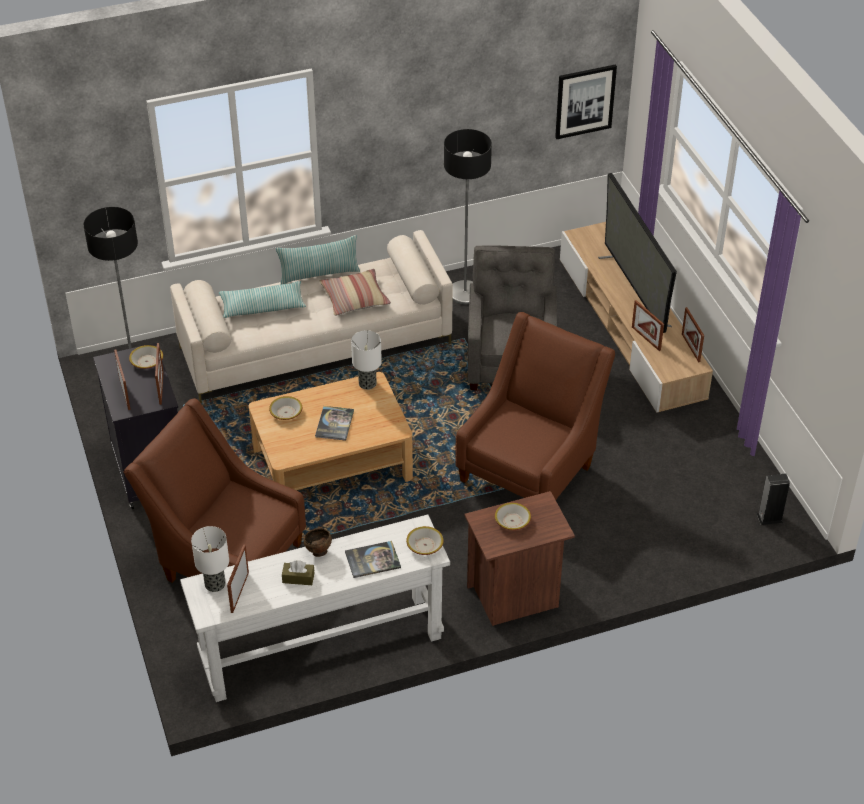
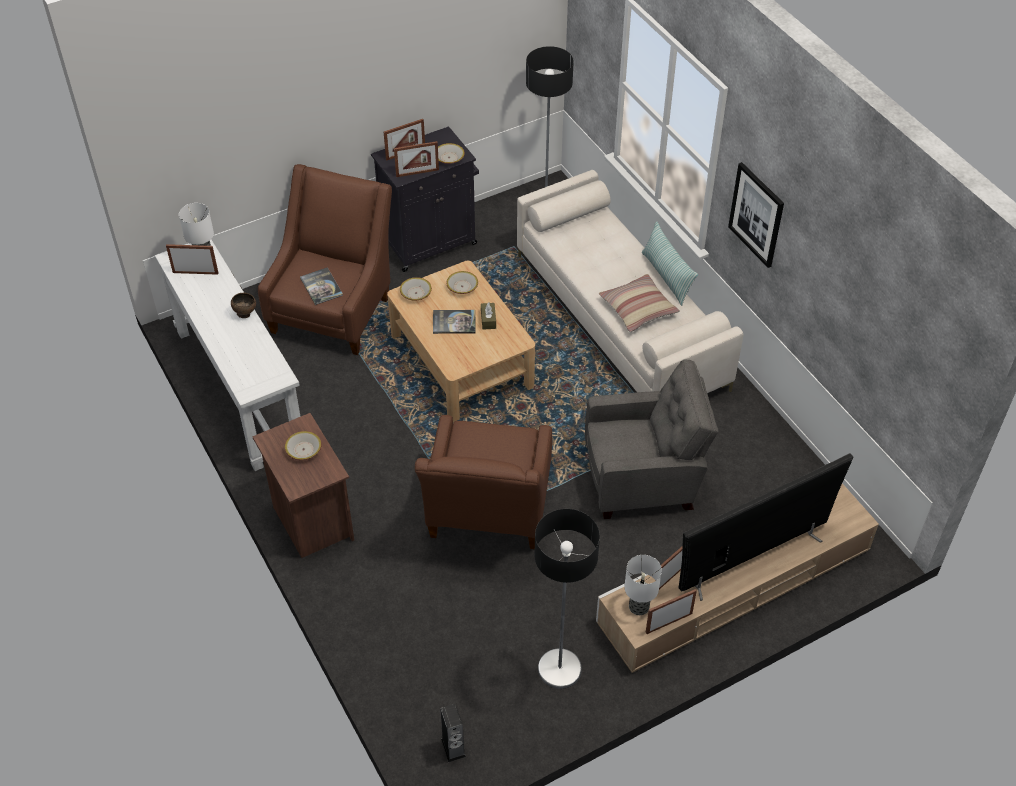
camera: 80 degrees right, 5 degrees up
pillow [219,281,306,318] -> none
brown tissue box [282,561,314,585] -> brown tissue box moved to [481,302,496,330]
book [345,541,401,578] -> book moved to [300,267,343,305]
table lamp [351,330,382,390] -> table lamp moved to [624,555,662,615]
bowl [406,526,444,555] -> bowl moved to [400,277,432,301]
floor lamp [444,129,492,304] -> floor lamp moved to [534,509,600,689]
brown armchair [455,312,615,500] -> brown armchair turned 75 degrees clockwise [415,415,552,549]
picture [555,65,617,139] -> picture moved to [728,162,784,268]

